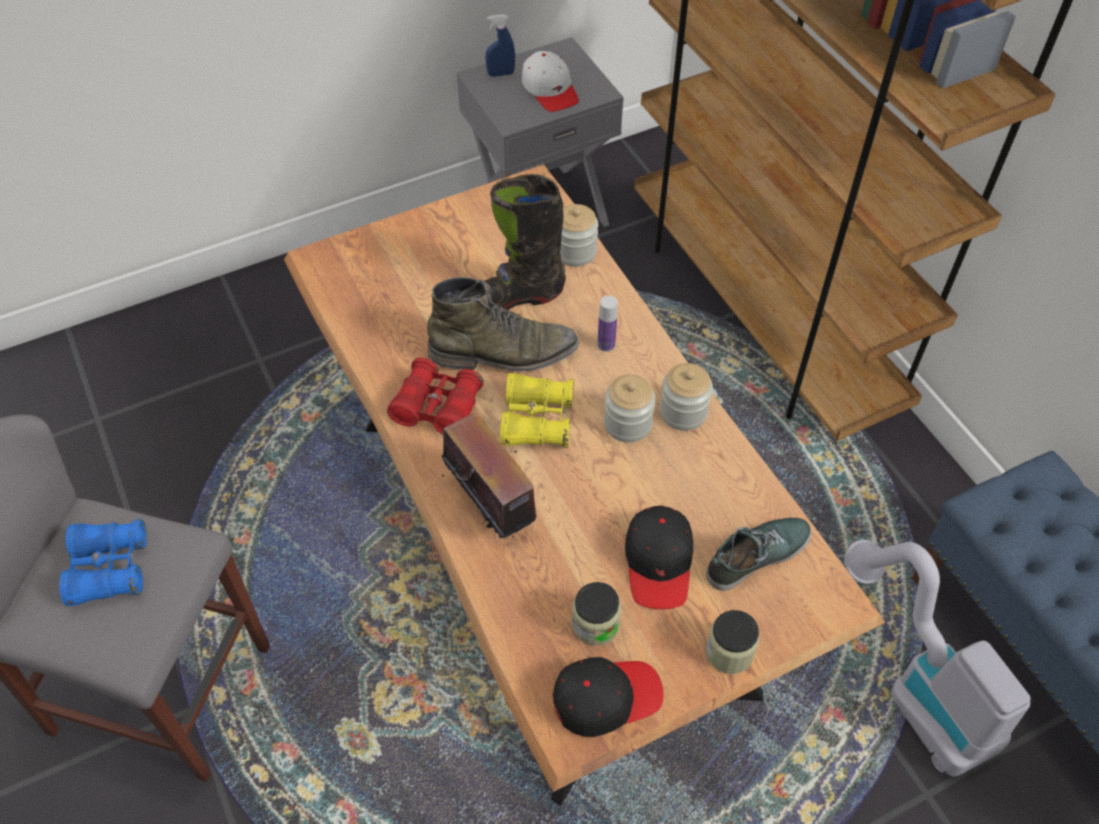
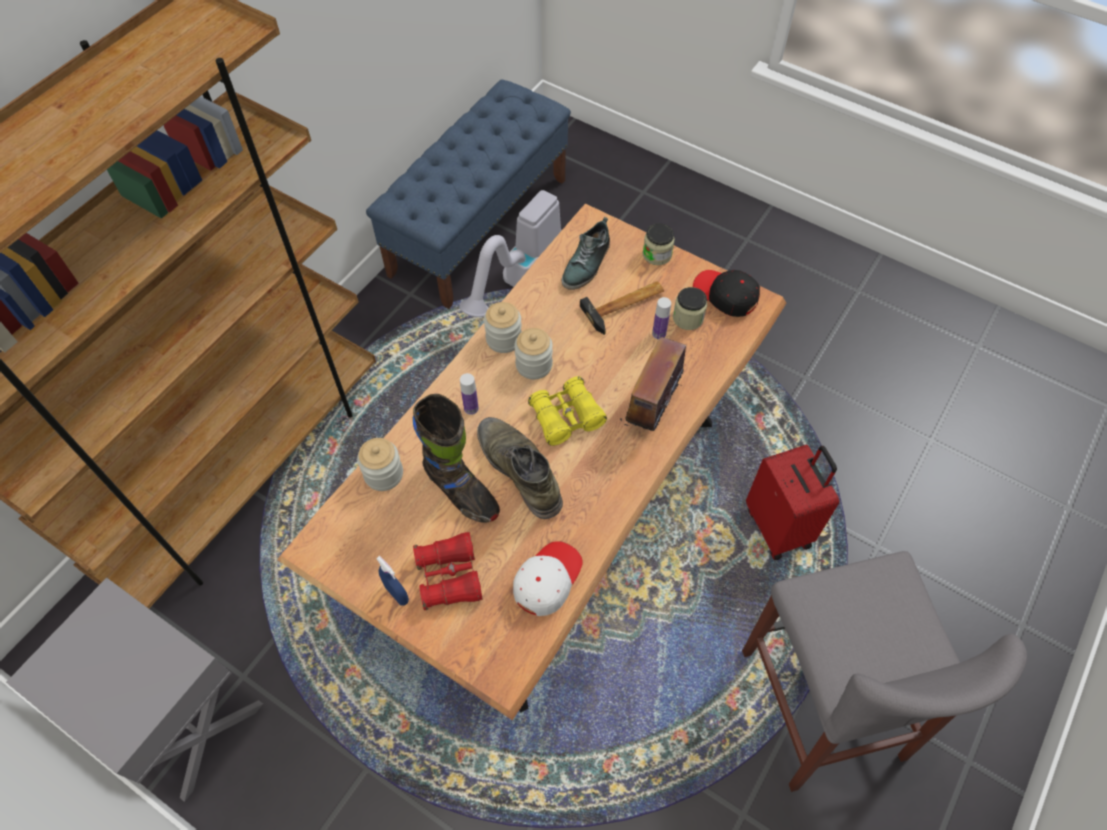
camera: 120 degrees left, 5 degrees up
blue binoculars [59,519,147,606] -> none
red binoculars [387,358,484,435] -> red binoculars moved to [413,532,483,610]
blue spray bottle [485,15,515,77] -> blue spray bottle moved to [376,556,409,606]
white cap [522,51,579,112] -> white cap moved to [513,541,583,616]
black cap [625,505,693,609] -> hammer [580,281,664,335]
shoe [706,518,811,591] -> shoe turned 90 degrees counterclockwise [562,217,610,290]
none -> bottle [652,297,671,340]
none -> red suitcase [746,445,839,560]

